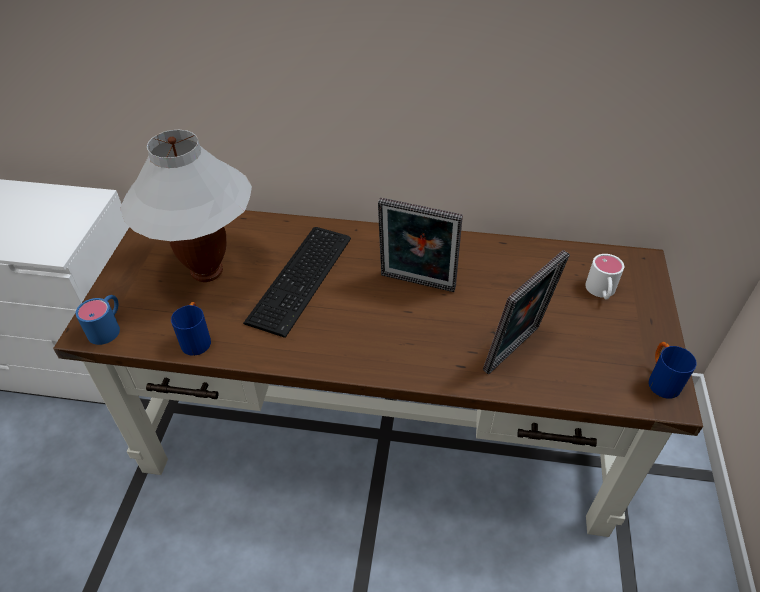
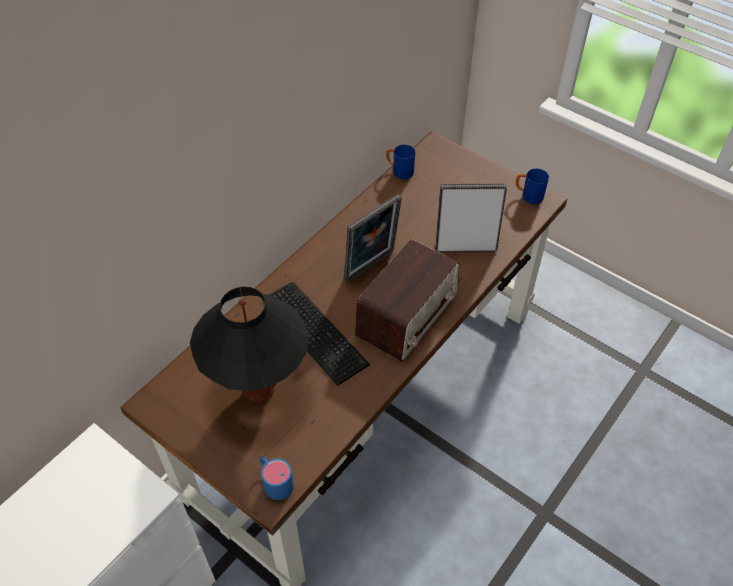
camera: 60 degrees left, 5 degrees up
white table lamp [120,130,252,282] -> black table lamp [190,287,309,402]
blue mug [171,302,211,356] -> blue mug moved to [386,145,415,180]
picture frame [483,250,570,374] -> picture frame turned 75 degrees counterclockwise [435,183,507,252]
white mug [585,254,624,300] -> none
none -> radio [355,239,459,361]

